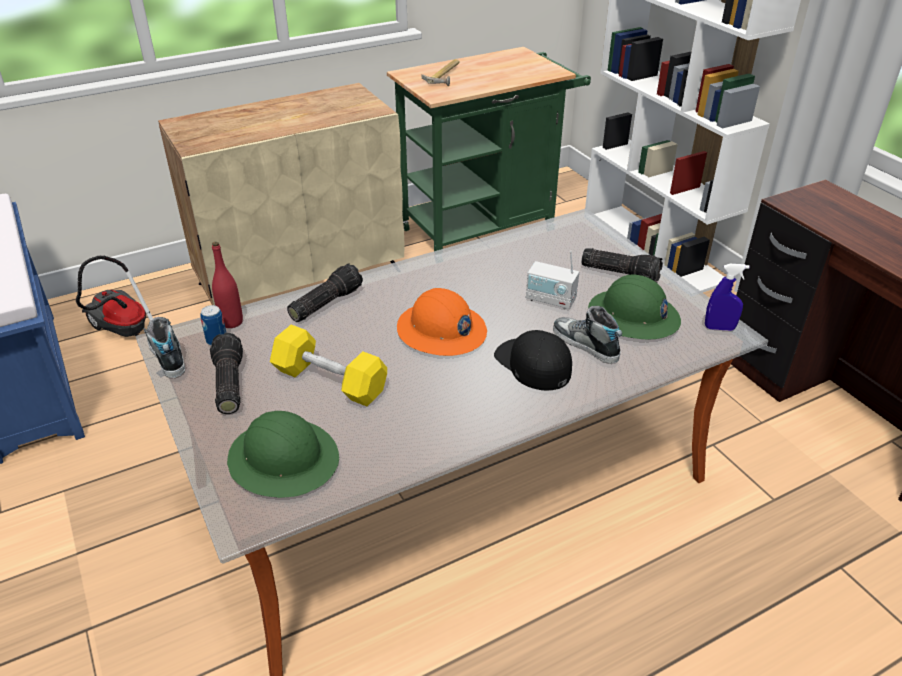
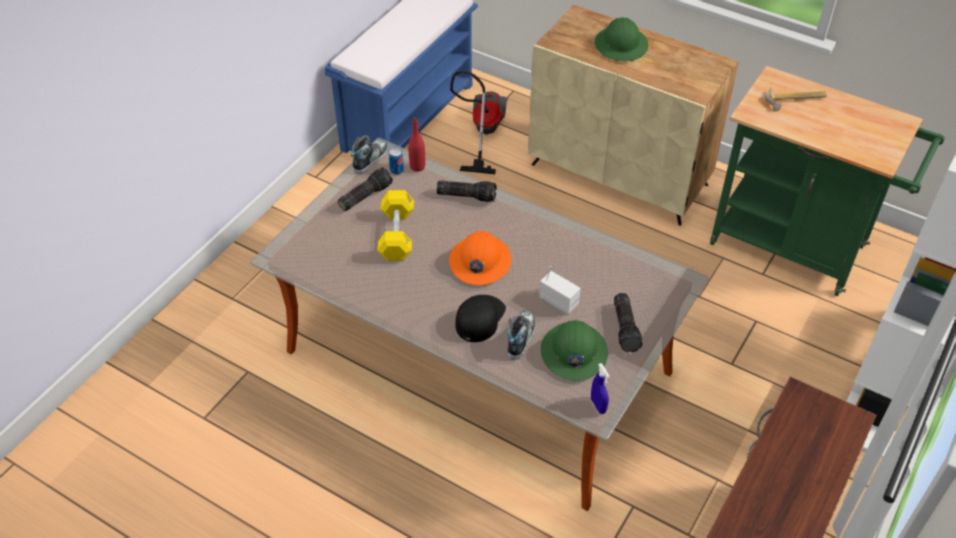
camera: 60 degrees right, 10 degrees up
green hard hat [227,411,339,498] -> green hard hat moved to [595,17,648,61]
radio [526,251,579,309] -> radio turned 135 degrees clockwise [539,266,580,314]

